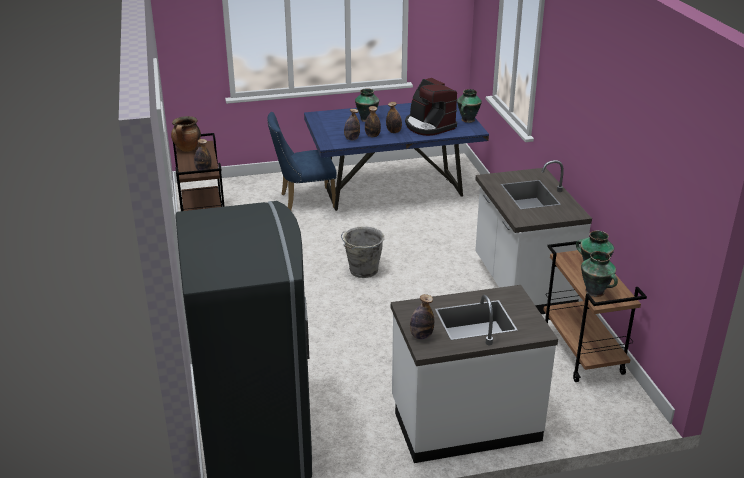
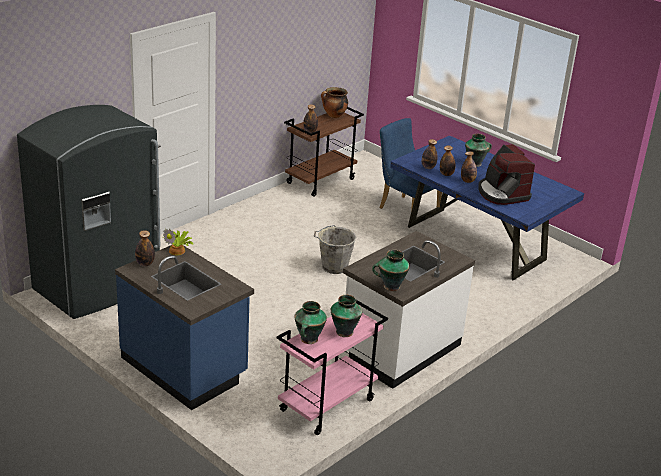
camera: 55 degrees right, 0 degrees up
white counter [391,285,558,463] -> blue counter [115,245,254,410]
coffee machine [405,78,457,136] -> coffee machine turned 45 degrees counterclockwise [478,144,535,205]
vase [457,89,482,123] -> vase moved to [372,250,410,291]
brown cart [544,241,647,382] -> pink cart [277,300,388,435]
none -> potted plant [163,228,193,255]

